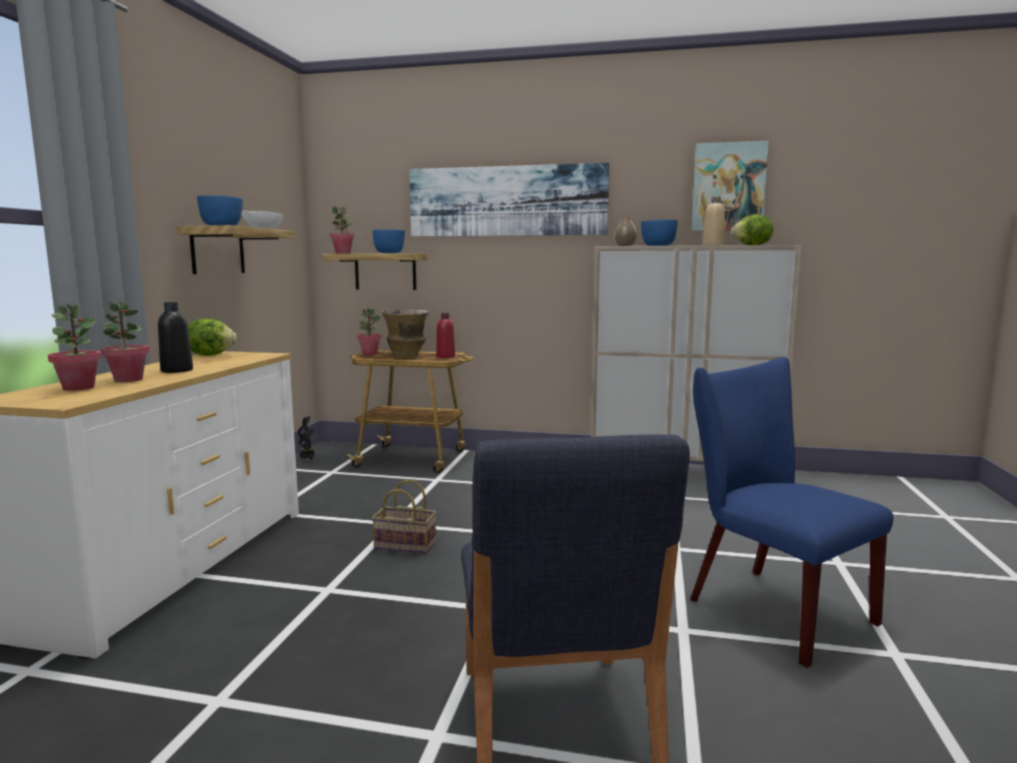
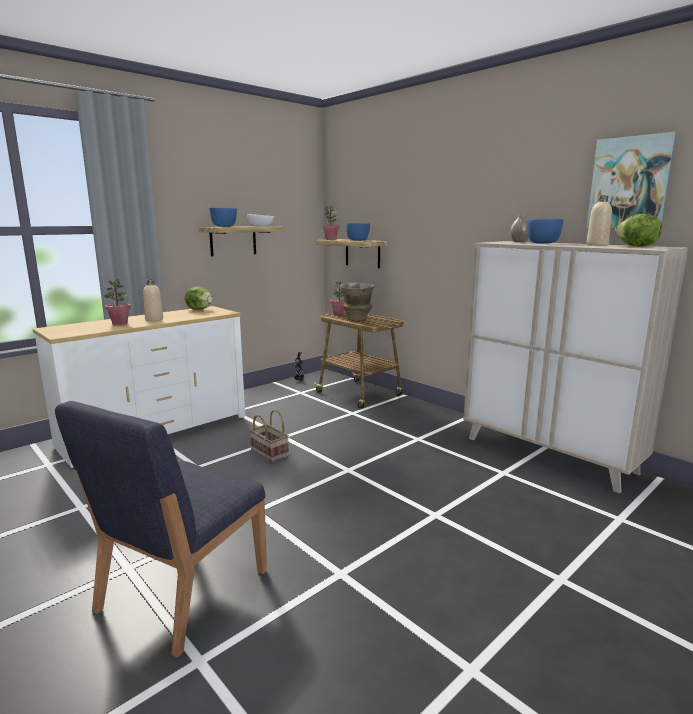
camera: 35 degrees right, 5 degrees up
potted plant [48,304,101,391] -> none
black bottle [158,302,193,373] -> beige bottle [143,279,163,321]
picture [409,163,609,237] -> none
red bottle [436,313,455,358] -> none
blue chair [690,357,893,668] -> none

